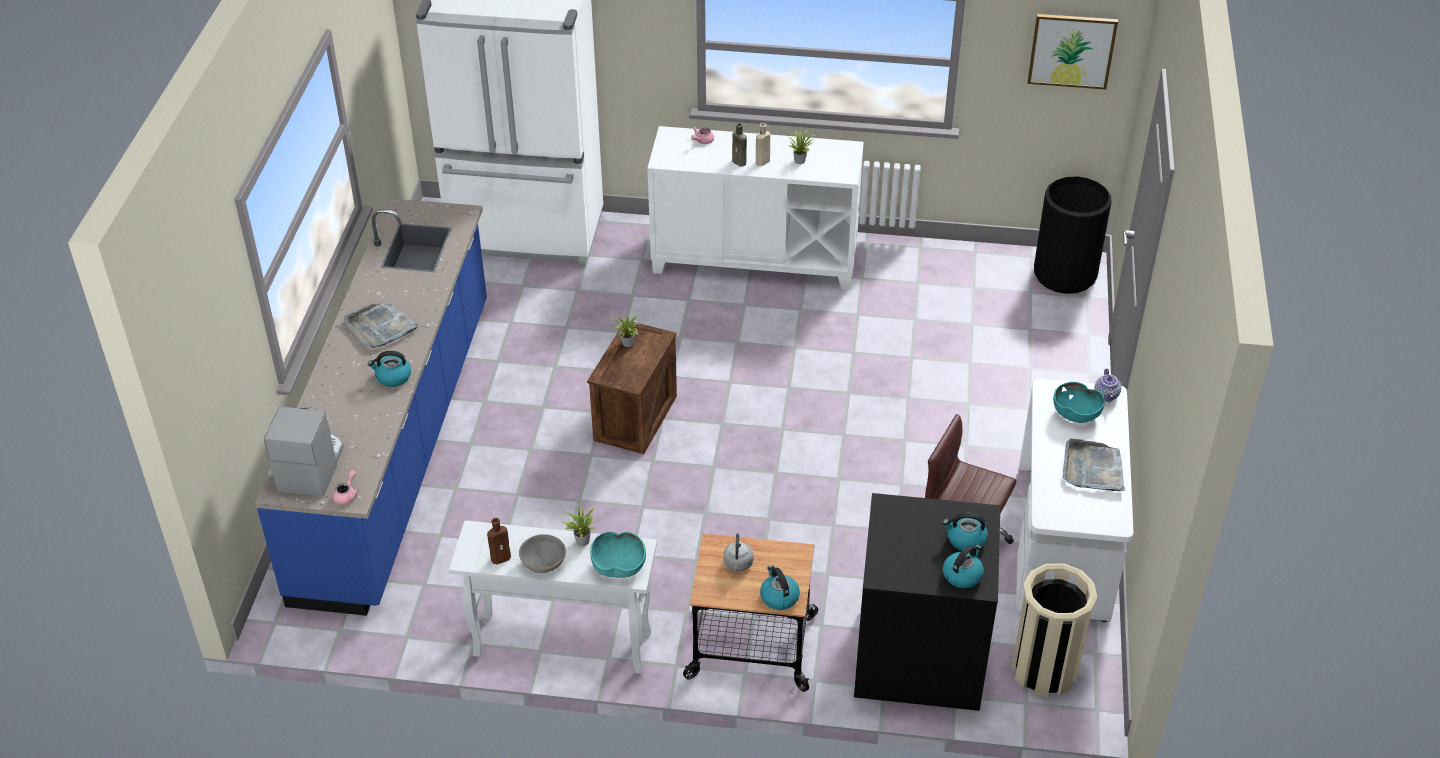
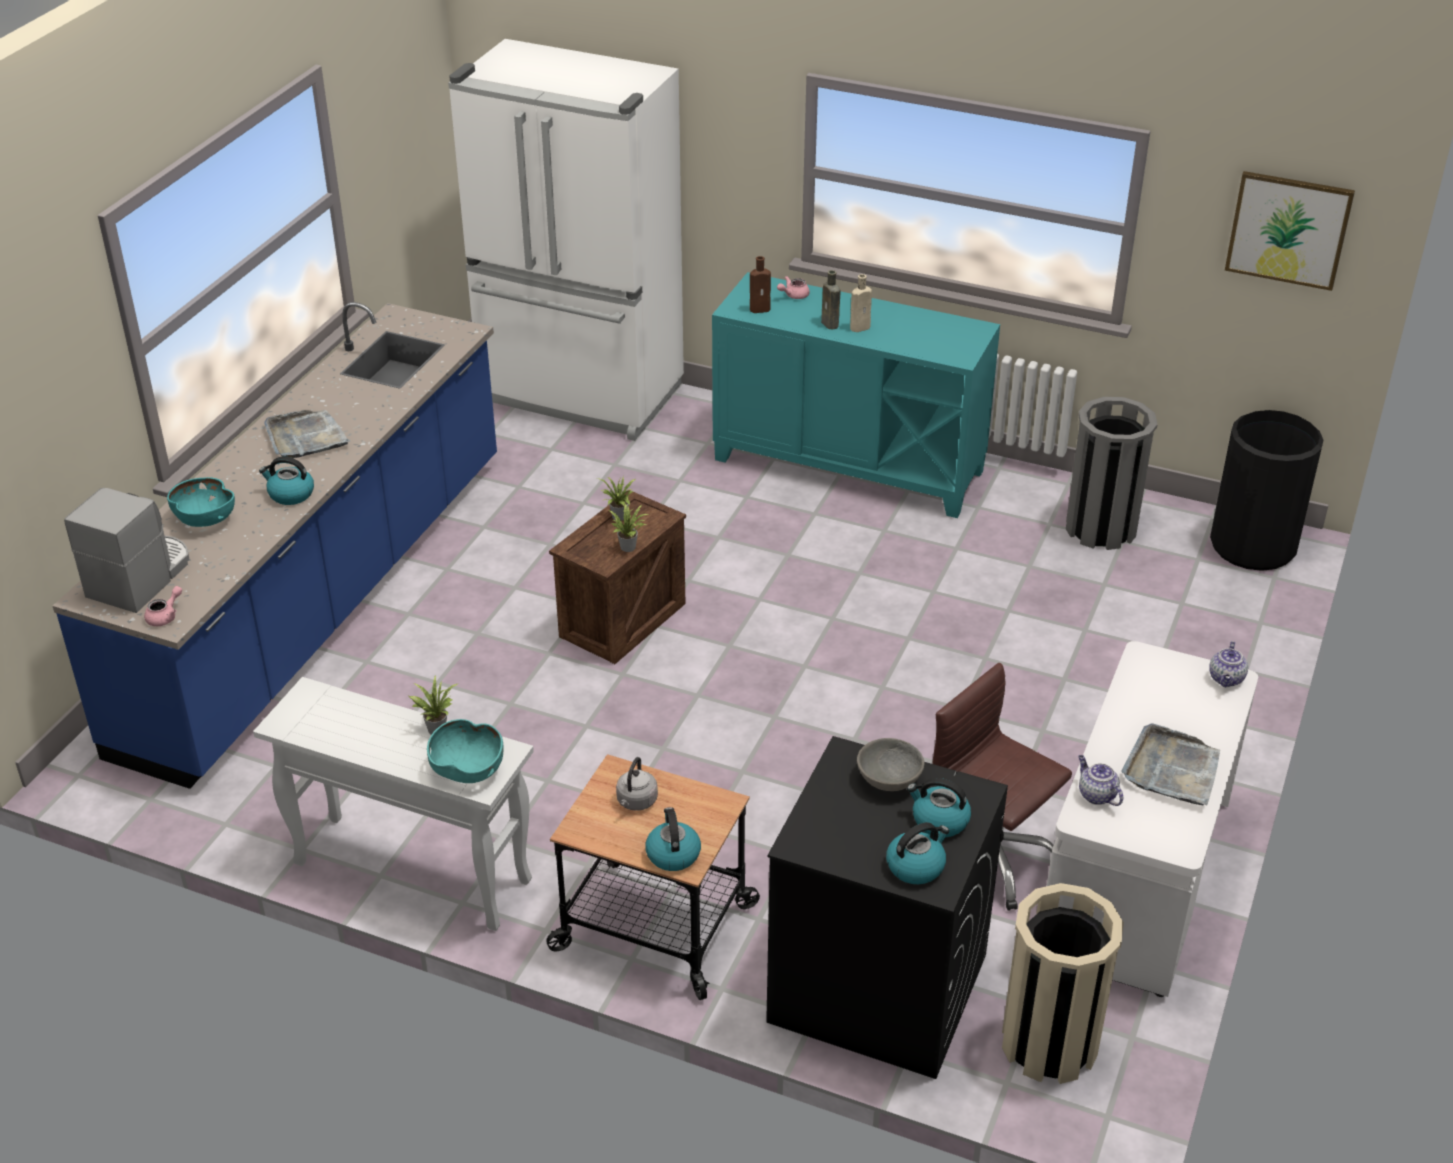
camera: 15 degrees right, 5 degrees down
brown bottle [487,518,511,564] -> brown bottle moved to [750,256,771,313]
grey bowl [519,534,566,573] -> grey bowl moved to [857,738,925,791]
white cabinet [647,126,864,290] -> turquoise cabinet [712,272,1000,518]
potted plant [788,130,815,164] -> potted plant moved to [609,503,648,552]
turquoise bowl [1053,382,1105,423] -> turquoise bowl moved to [167,477,235,527]
none -> grey trash can [1066,397,1158,550]
none -> teapot [1078,755,1123,806]

